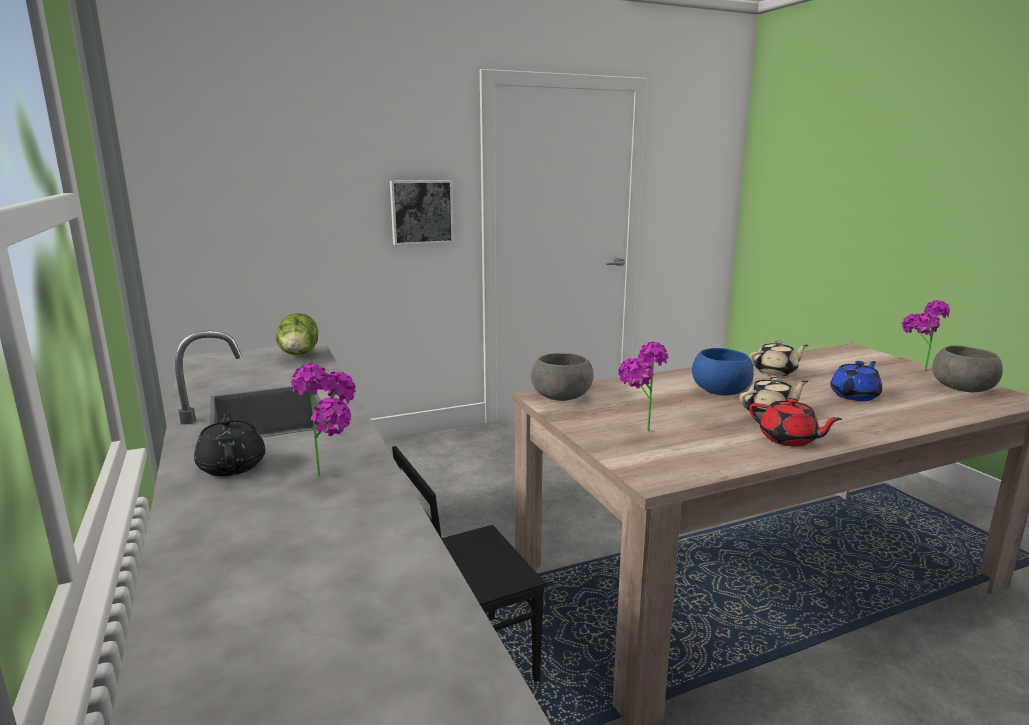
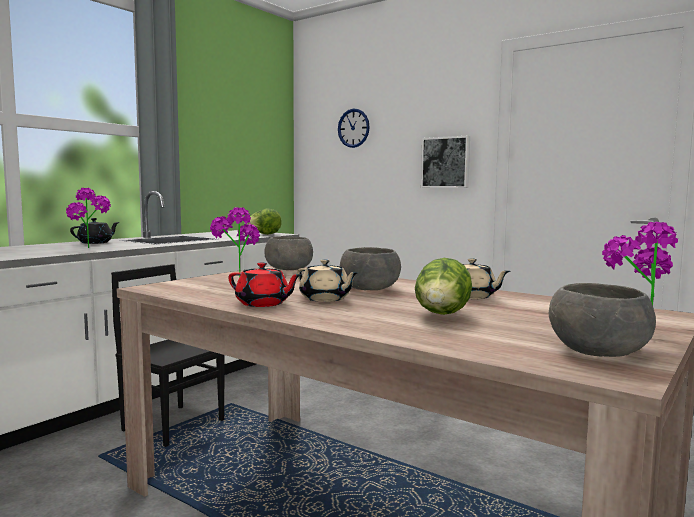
camera: 60 degrees right, 10 degrees down
blue bowl [692,348,754,395] -> grey bowl [340,247,401,290]
red teapot [749,398,842,447] -> red teapot turned 75 degrees counterclockwise [228,262,302,307]
blue teapot [830,361,882,401] -> lettuce [415,258,472,315]
none -> wall clock [338,109,370,148]

